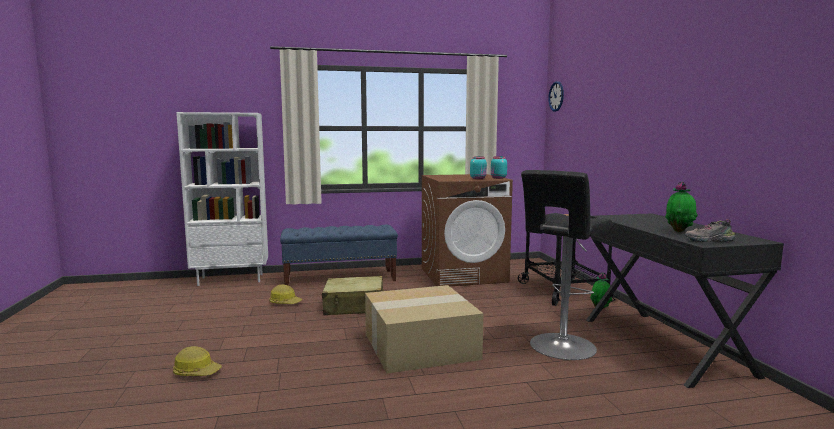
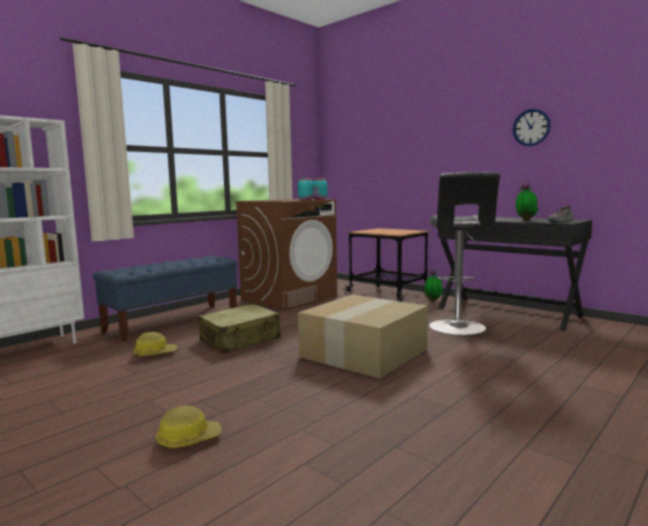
camera: 35 degrees left, 0 degrees up
wall clock [548,81,564,112] -> wall clock moved to [513,109,551,146]

